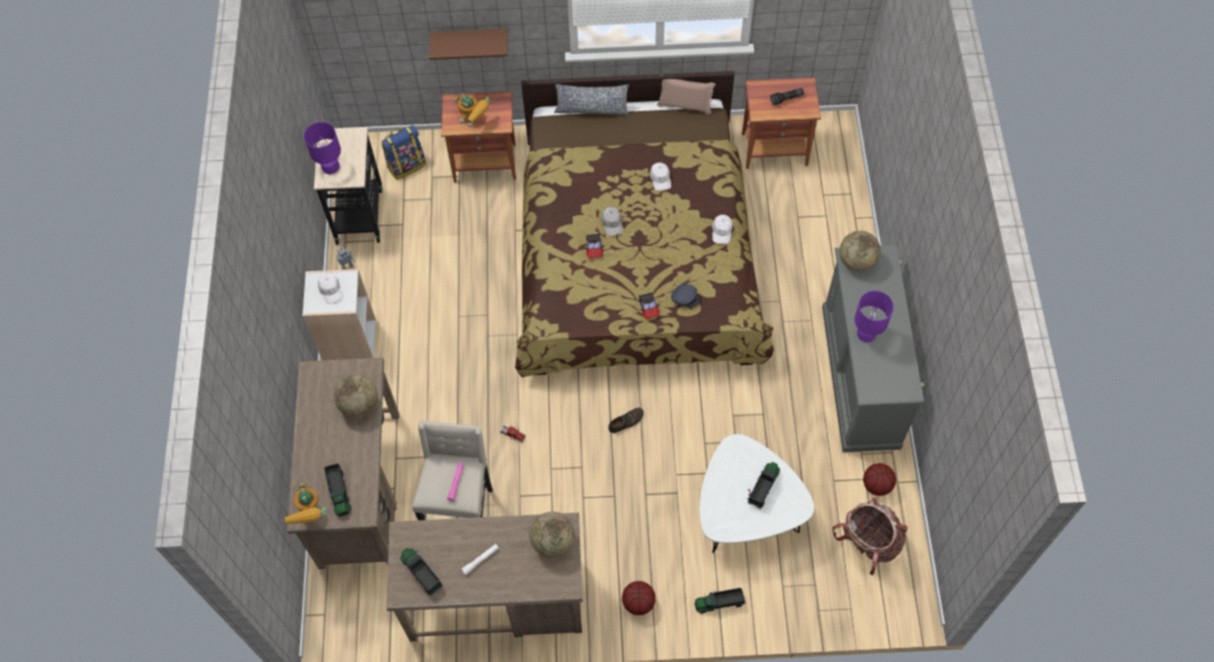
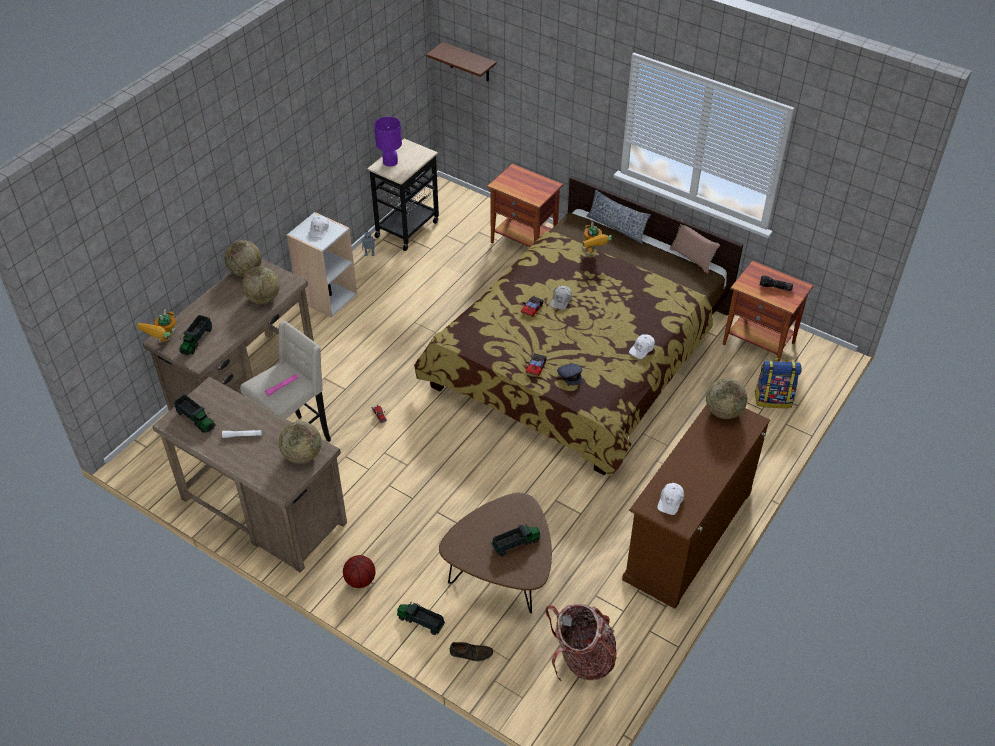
camera: 35 degrees right, 15 degrees down
backpack [381,125,426,180] -> backpack moved to [755,358,802,408]
toy truck [400,548,443,596] -> toy truck turned 135 degrees clockwise [174,394,215,433]
brown shelf [429,29,508,60] -> brown shelf moved to [426,42,497,81]
toy robot [454,93,490,127] -> toy robot moved to [582,222,612,256]
brown shoe [608,408,644,433] -> brown shoe moved to [450,642,493,661]
white cap [650,163,671,191] -> white cap moved to [657,483,684,515]
white coffee table [699,434,814,553] -> brown coffee table [439,493,552,613]
grey cabinet [822,245,924,452] -> brown cabinet [622,404,770,609]
purple table lamp [854,291,894,342] -> none
basketball [863,463,896,496] -> none
none -> globe [225,240,262,277]

